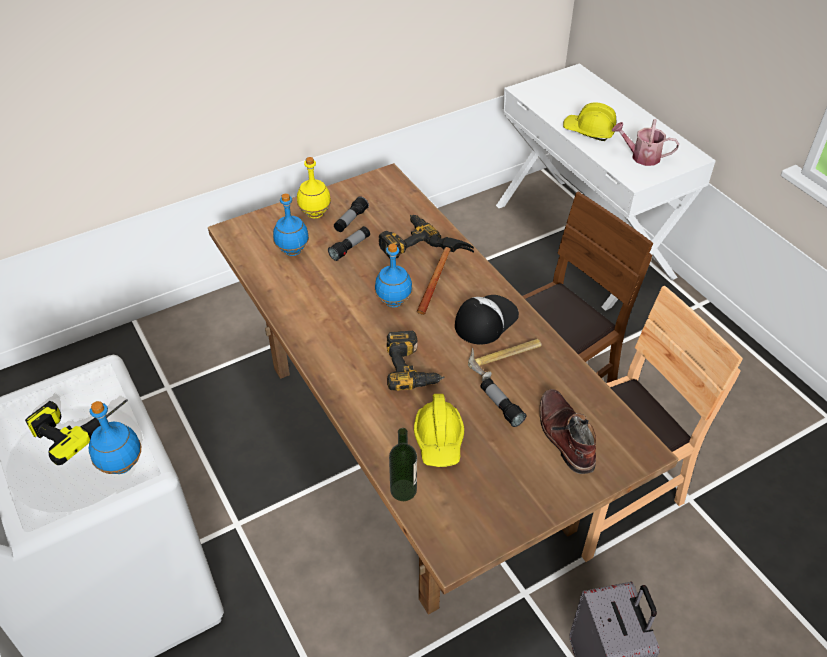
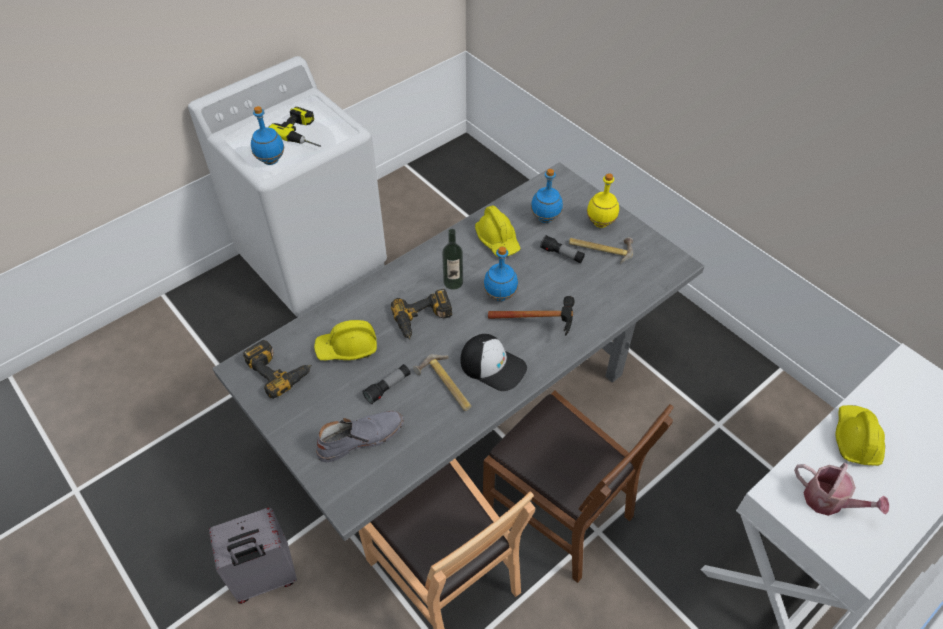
camera: 80 degrees right, 5 degrees up
brown dining table [208,163,678,615] -> grey dining table [213,162,705,541]
flashlight [334,196,369,232] -> hammer [569,238,633,264]
power drill [379,215,441,258] -> power drill moved to [243,340,312,399]
bottle [389,428,417,501] -> bottle moved to [442,229,463,290]
brown boot [540,389,596,474] -> grey boot [316,411,404,462]
watering can [612,119,679,166] -> watering can turned 120 degrees clockwise [794,463,889,516]
none -> yellow hard hat [475,206,521,257]

